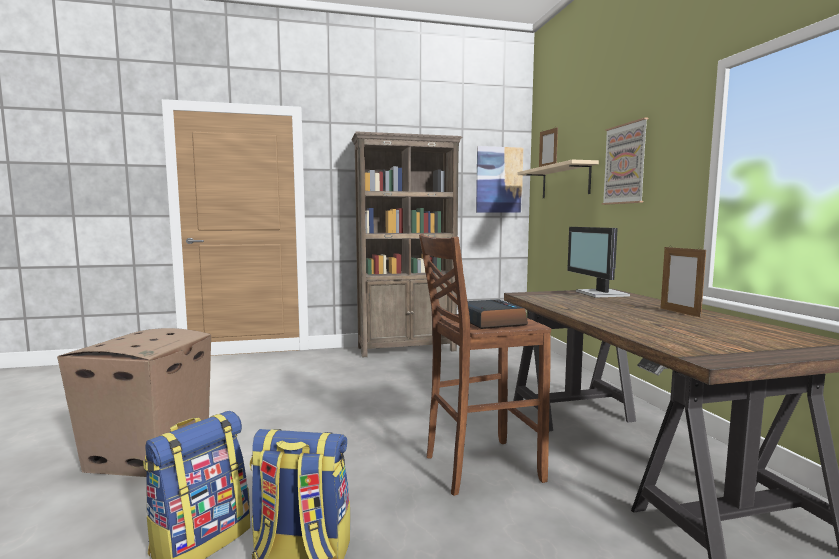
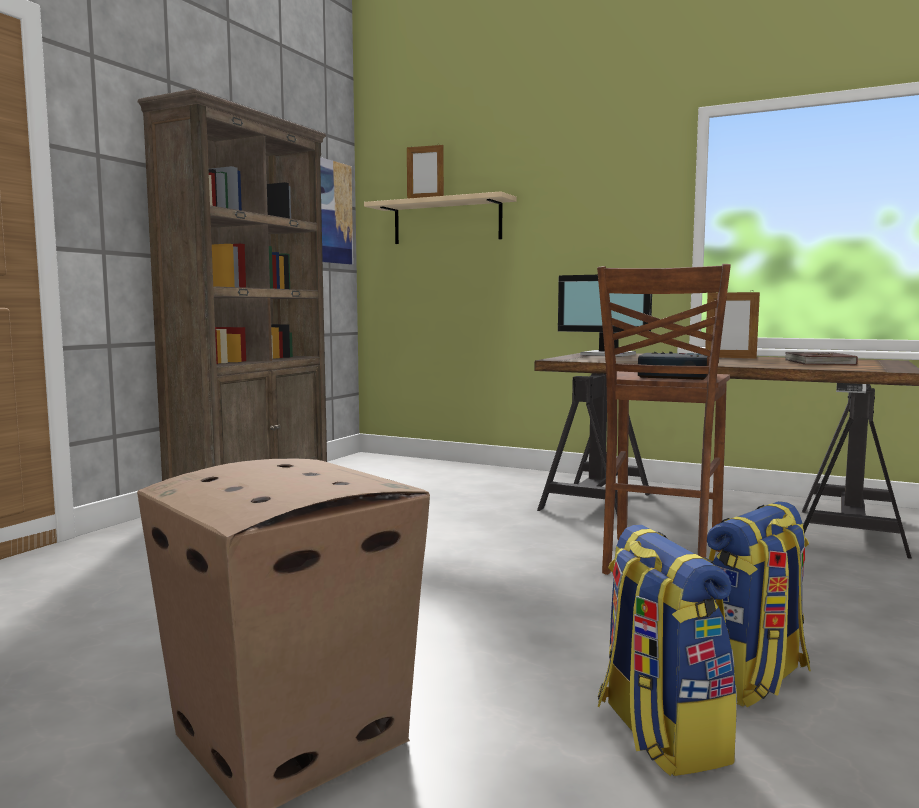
camera: 50 degrees left, 0 degrees up
picture [602,117,648,205] -> none
none -> brown book [784,352,858,365]

